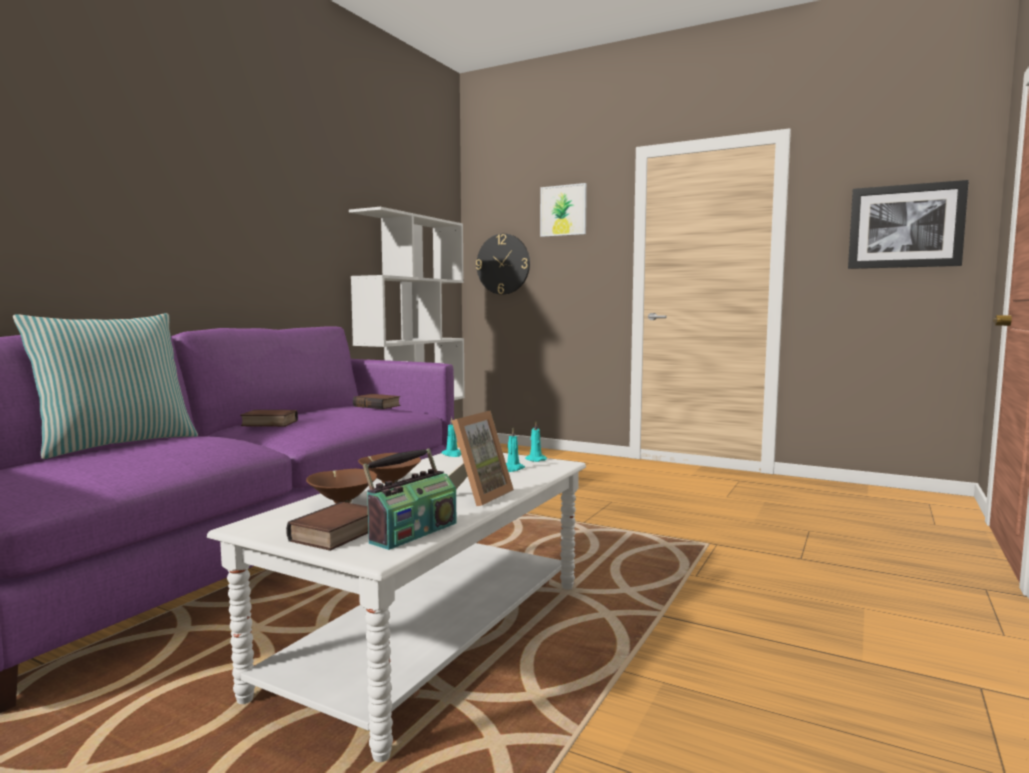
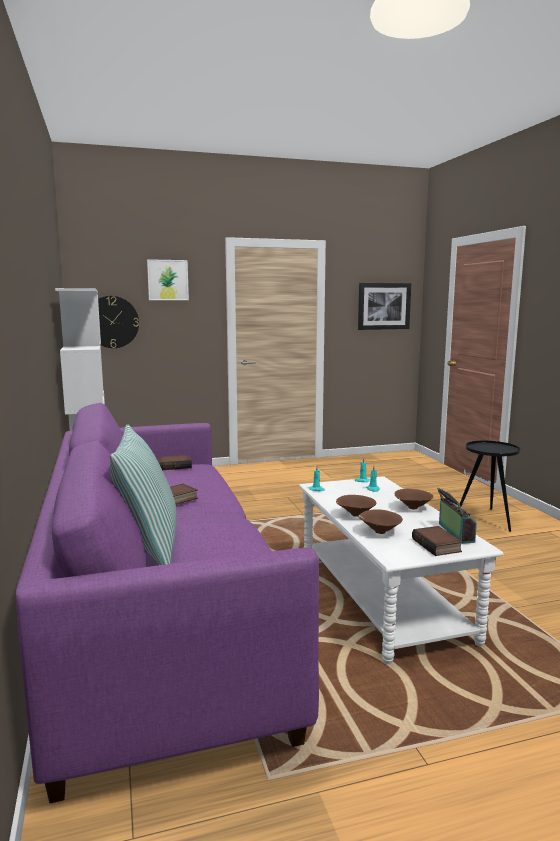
camera: 45 degrees left, 5 degrees up
picture frame [448,411,514,506] -> brown bowl [394,489,433,510]
none -> black side table [460,441,520,532]

